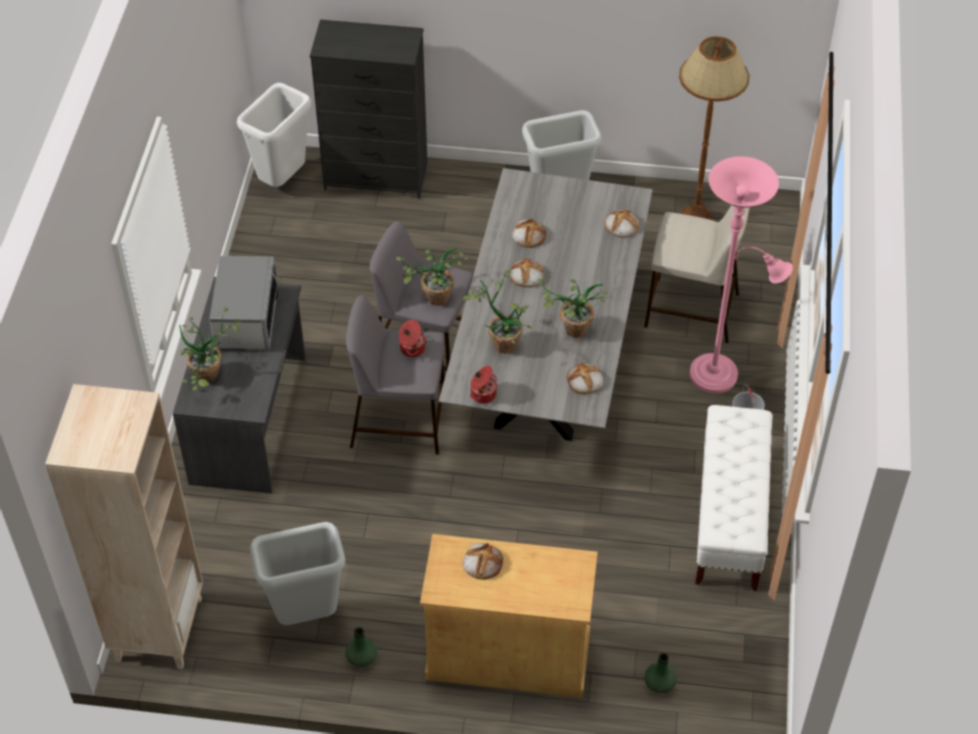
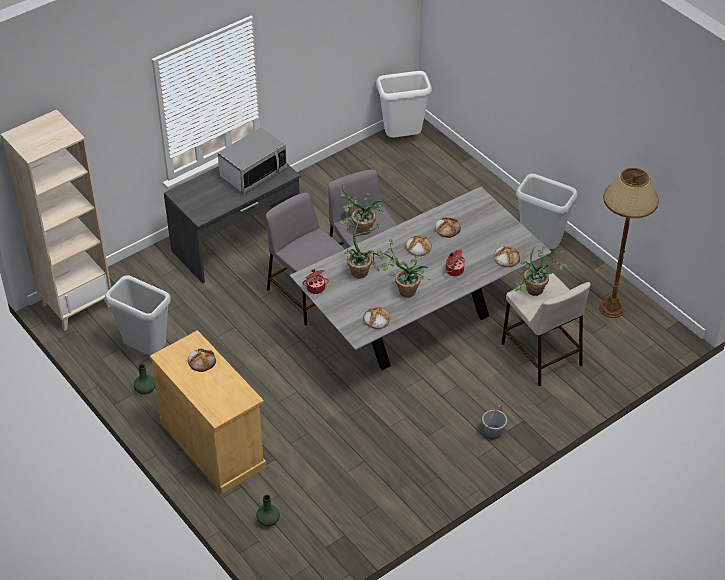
camera: 45 degrees right, 5 degrees down
potted plant [180,308,241,392] -> potted plant moved to [515,247,568,296]
black dresser [310,19,428,199] -> none
cooking pot [399,320,426,357] -> cooking pot moved to [445,250,465,276]
pink floor lamp [689,156,793,393] -> none
white bench [695,405,773,591] -> none

